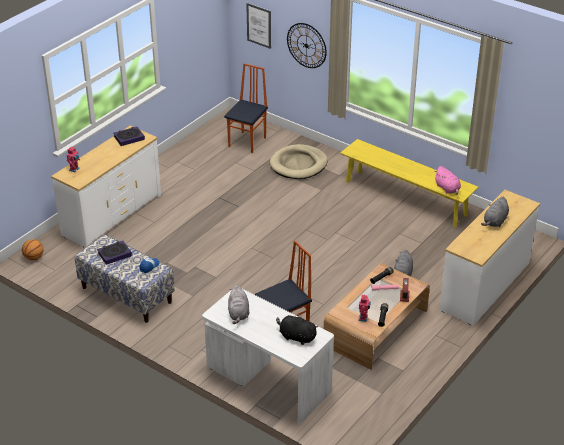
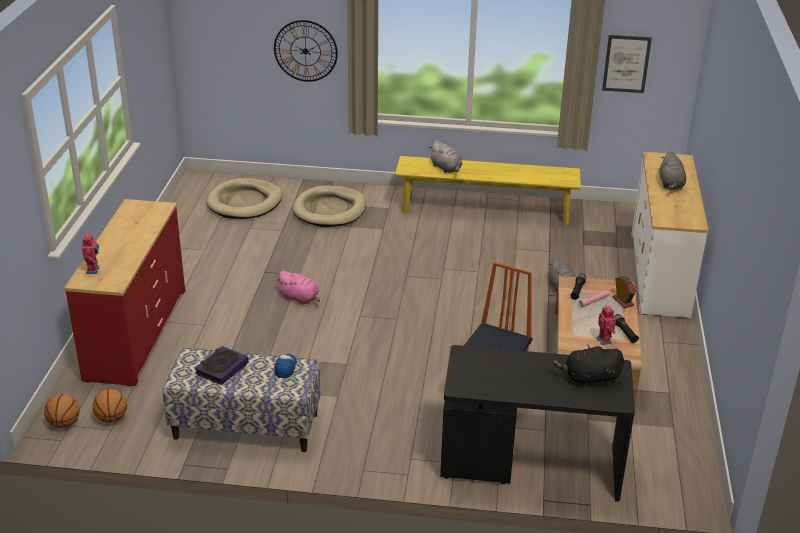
camera: 30 degrees left, 5 degrees down
white dresser [51,126,161,248] -> red dresser [64,199,185,386]
book [114,127,145,146] -> none
white desk [202,289,334,423] -> black desk [440,345,635,502]
chair [224,63,268,153] -> beige dog bed [206,178,282,219]
grey plush toy [228,285,250,324] -> grey plush toy moved to [429,140,462,173]
picture [246,3,271,49] -> picture moved to [602,35,652,93]
pink plush toy [434,166,461,195] -> pink plush toy moved to [275,271,320,305]
none -> basketball [93,389,127,423]

